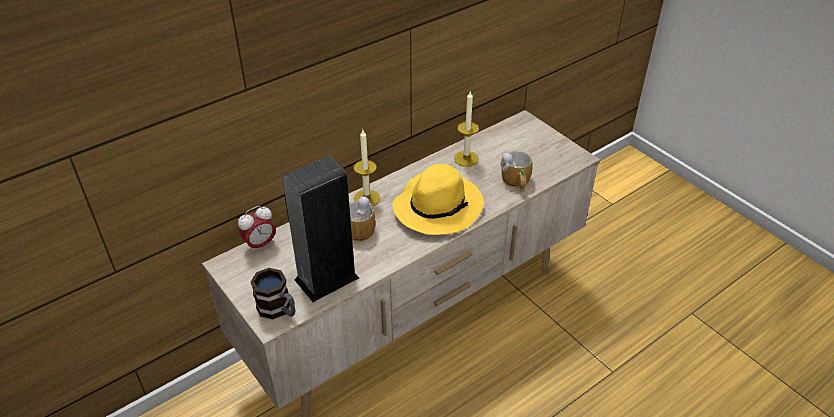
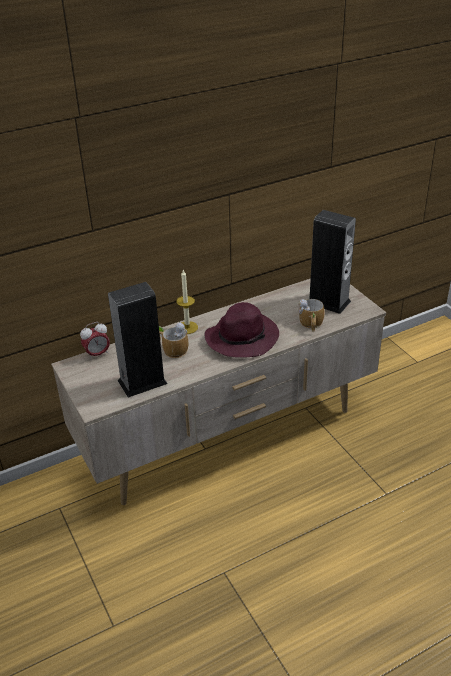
camera: 10 degrees right, 5 degrees down
mug [251,268,295,319] -> none
yellow hat [392,164,484,235] -> purple hat [205,302,279,358]
candle [454,90,479,167] -> none
none -> speaker [310,210,356,314]

